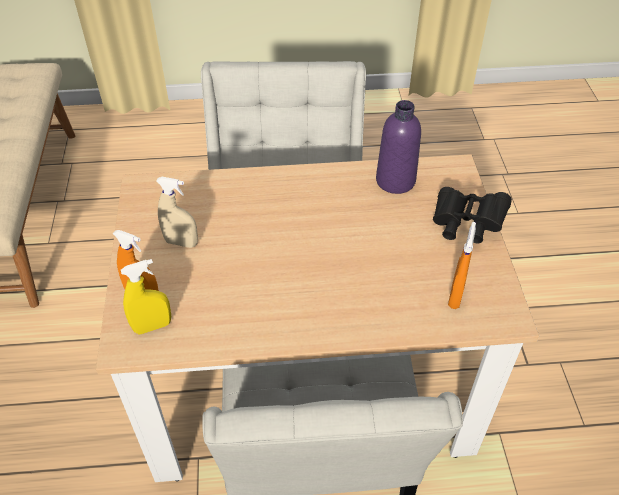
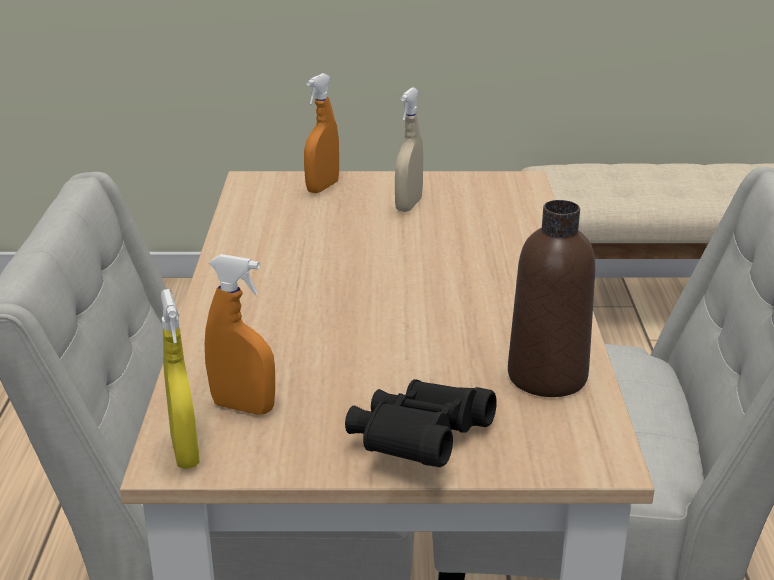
camera: 95 degrees right, 20 degrees down
yellow spray bottle [121,259,171,334] -> yellow spray bottle moved to [161,289,200,469]
purple bottle [376,100,421,194] -> brown bottle [508,200,595,397]

